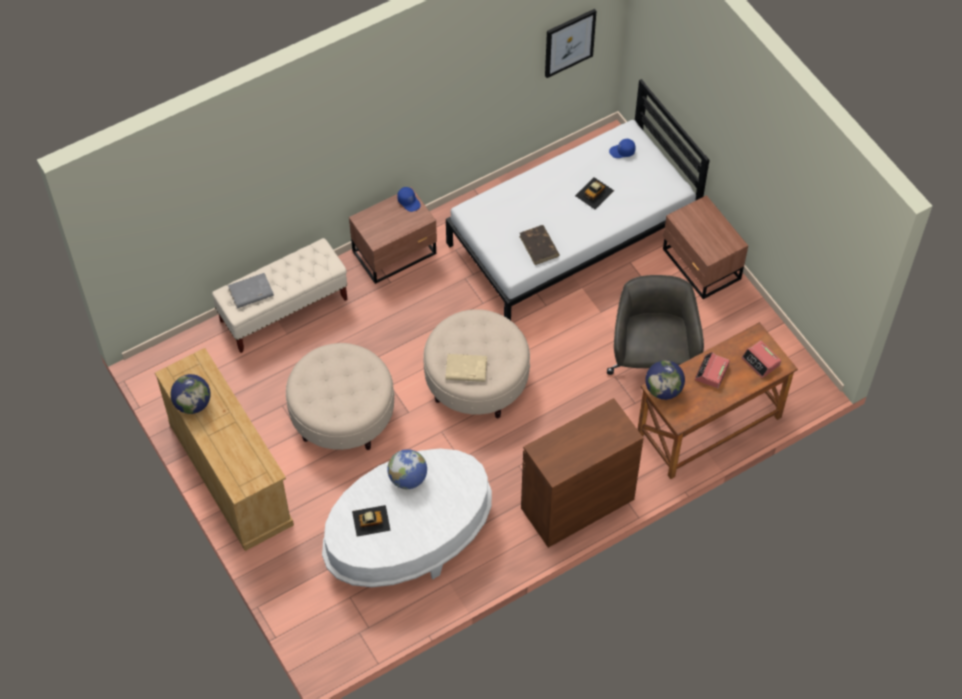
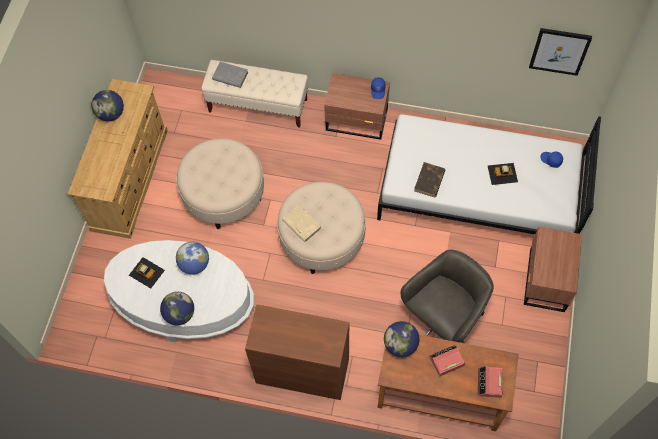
camera: 45 degrees right, 5 degrees up
none -> globe [160,292,194,325]

